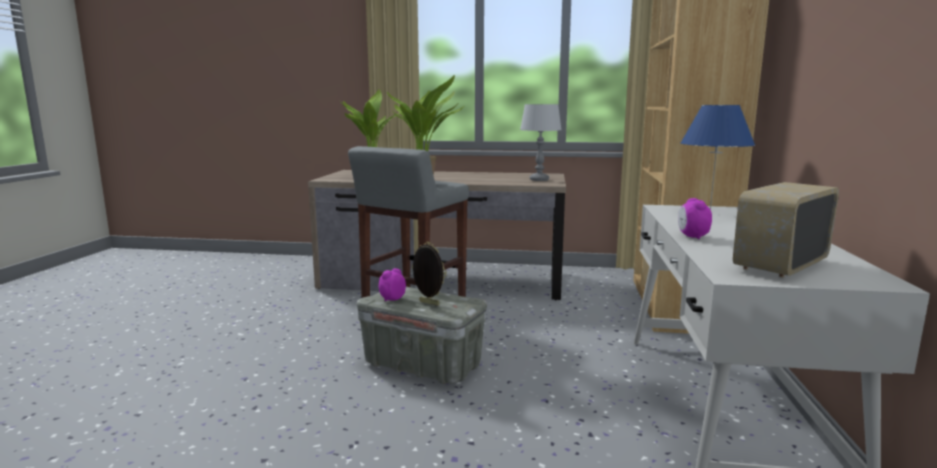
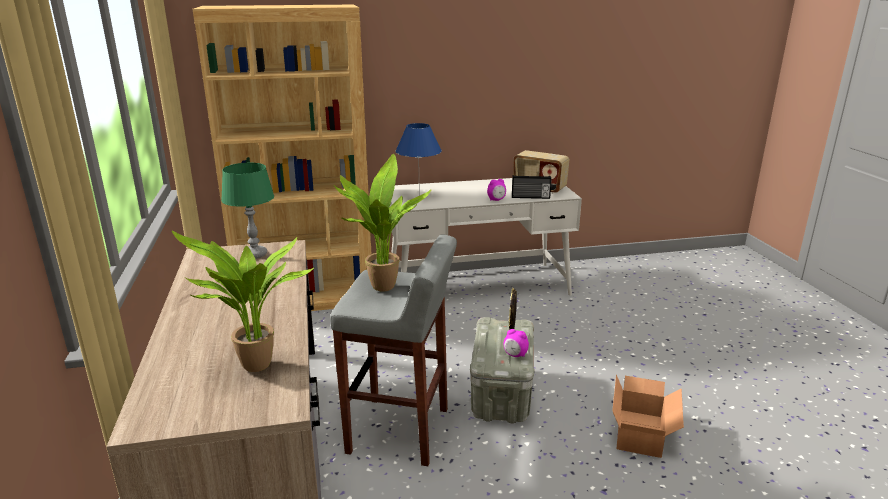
camera: 110 degrees left, 10 degrees up
grey table lamp [520,104,562,181] -> green table lamp [221,163,274,259]
none -> radio [512,175,551,199]
none -> cardboard box [612,374,684,458]

